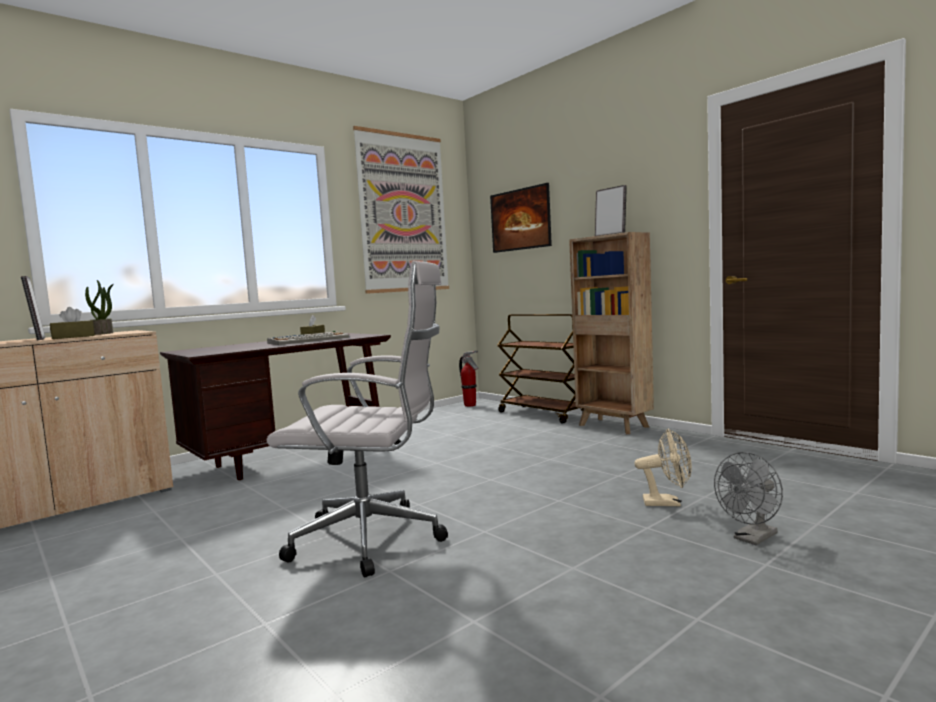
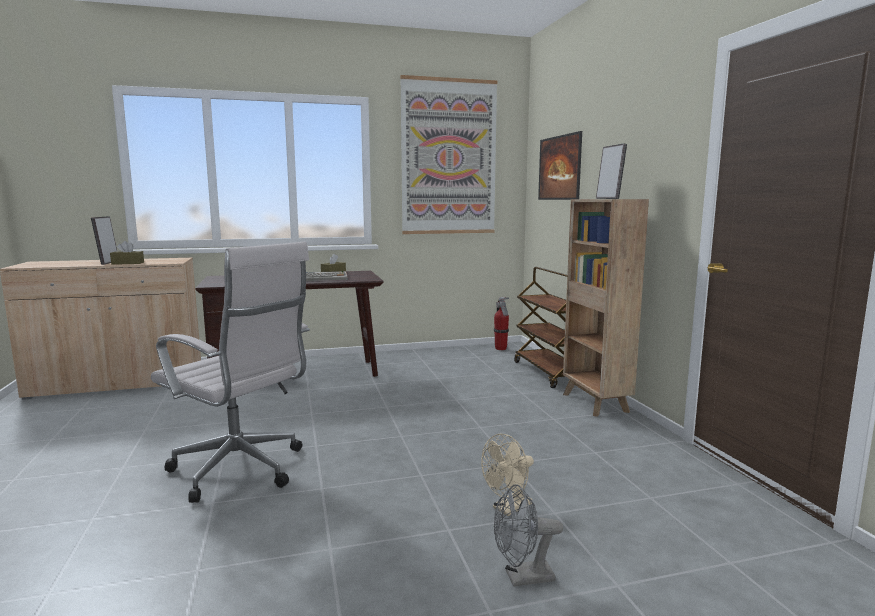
camera: 25 degrees right, 5 degrees up
potted plant [85,280,114,335] -> none
beige fan [634,429,692,506] -> beige fan turned 105 degrees clockwise [481,434,534,516]

